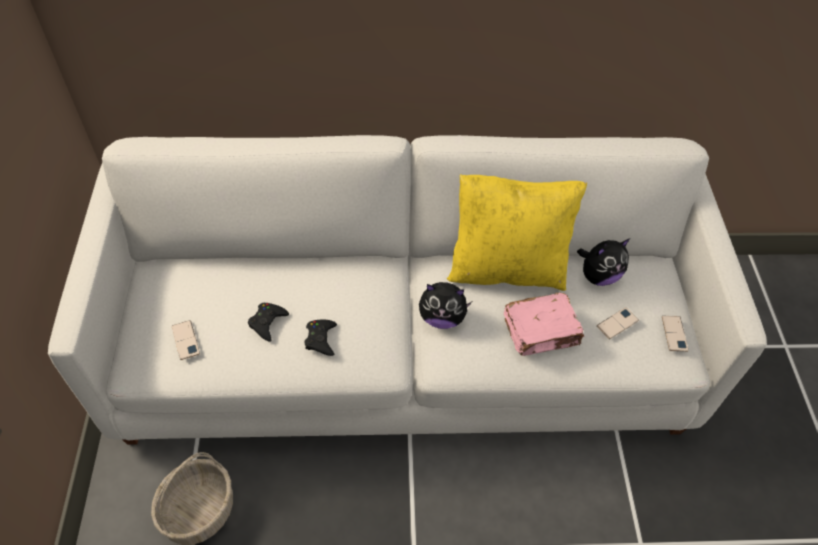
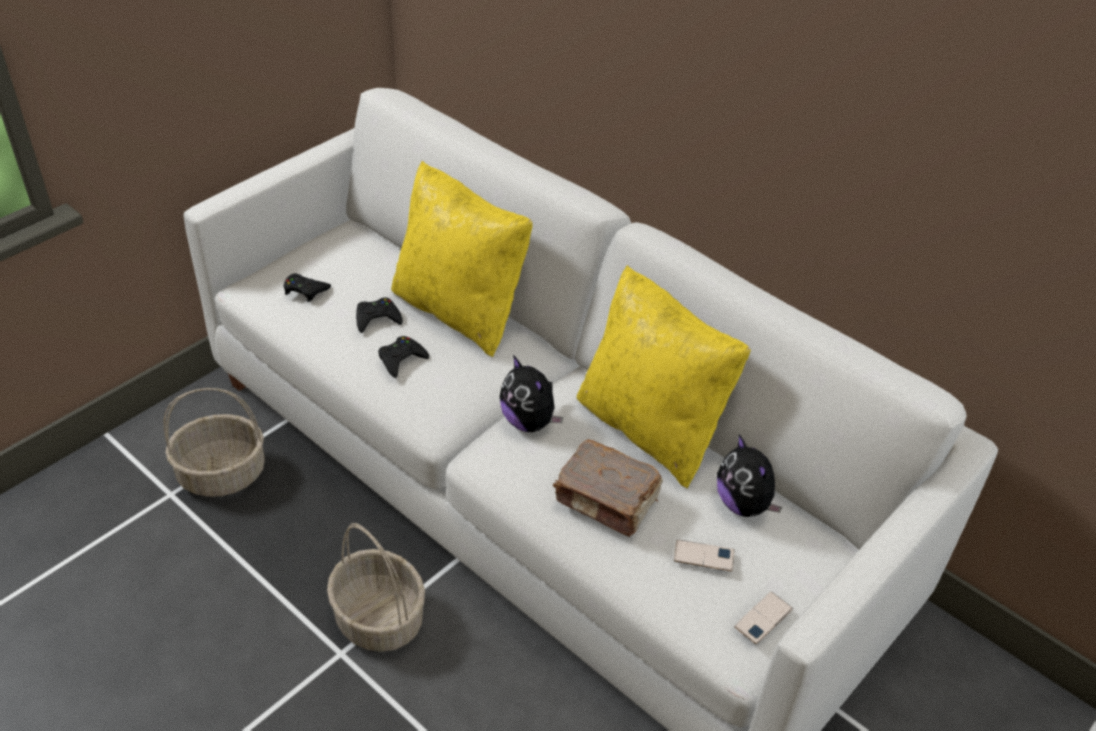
camera: 45 degrees right, 10 degrees down
phone [172,320,200,360] -> black game controller [284,273,331,302]
pink book [504,292,585,356] -> brown book [553,439,663,537]
plush toy [577,239,630,286] -> plush toy turned 45 degrees clockwise [717,434,783,517]
none -> basket [327,523,425,652]
none -> yellow pillow [391,161,533,357]

